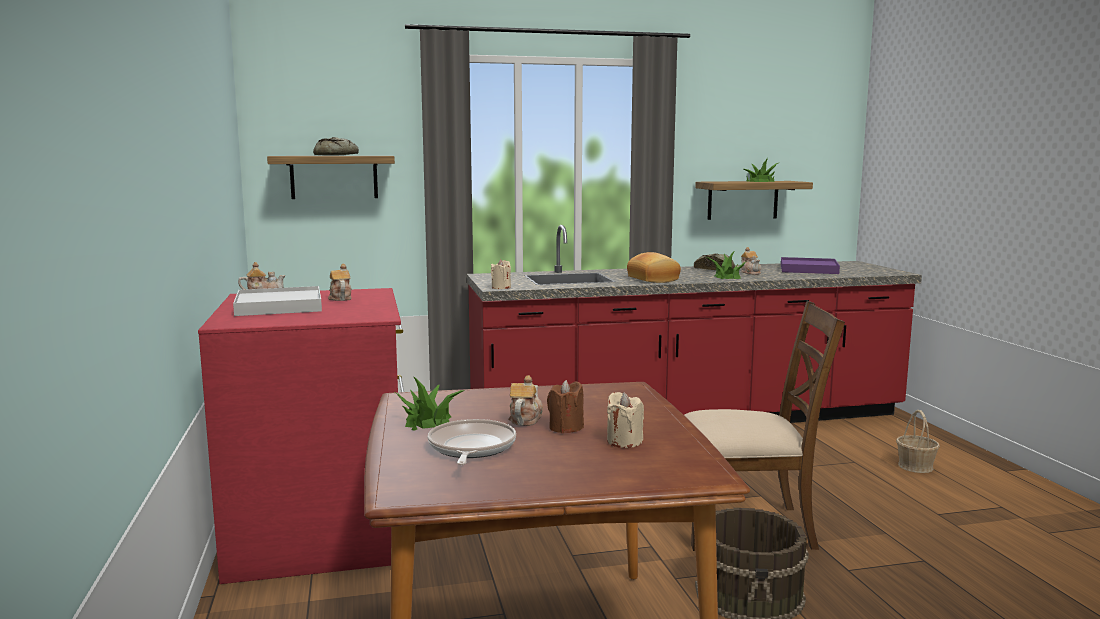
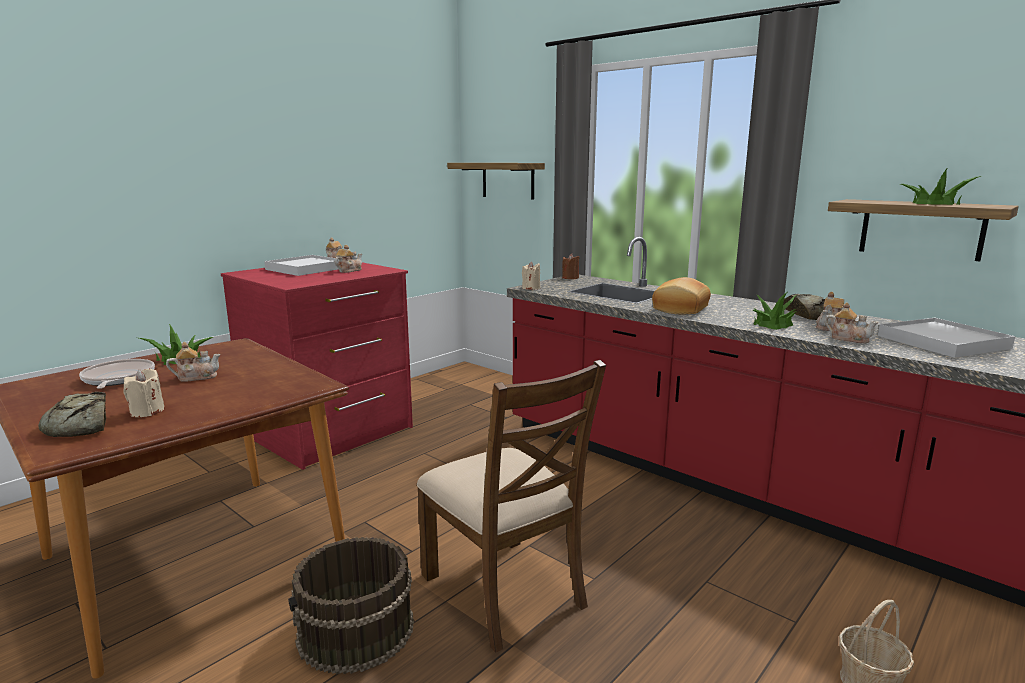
camera: 55 degrees right, 5 degrees up
bread [313,137,359,156] -> bread moved to [39,392,106,437]
frying pan [428,419,516,465] -> frying pan turned 75 degrees counterclockwise [79,359,155,389]
brown candle [547,380,584,433] -> brown candle moved to [562,254,579,279]
purple tray [781,257,840,274] -> white tray [878,318,1015,358]
none -> teapot [825,302,878,344]

